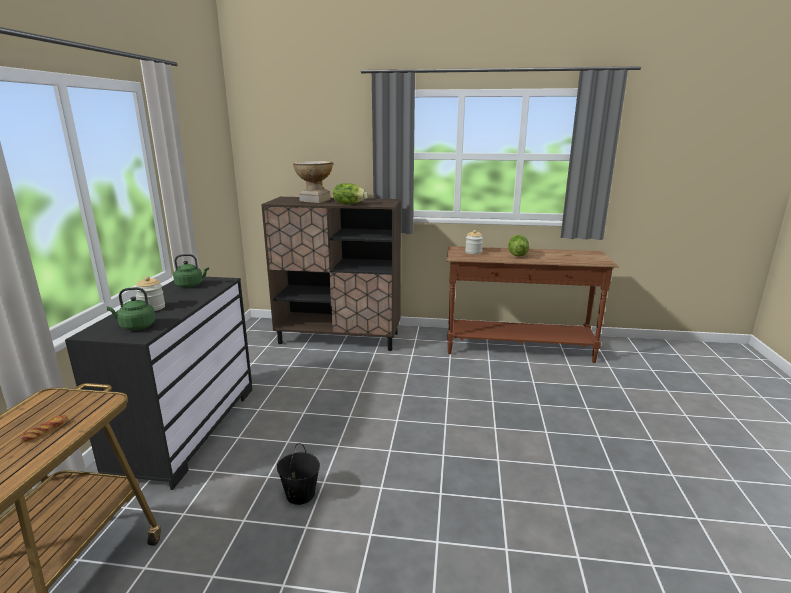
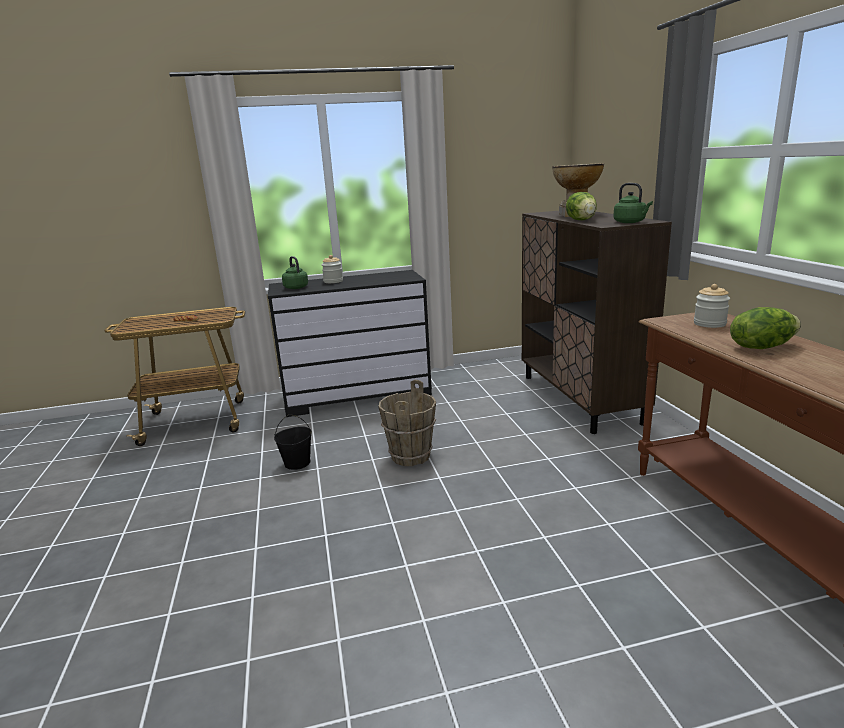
camera: 70 degrees right, 0 degrees up
green kettle [173,254,209,288] -> green kettle moved to [613,183,653,223]
none -> brown bucket [378,380,436,466]

